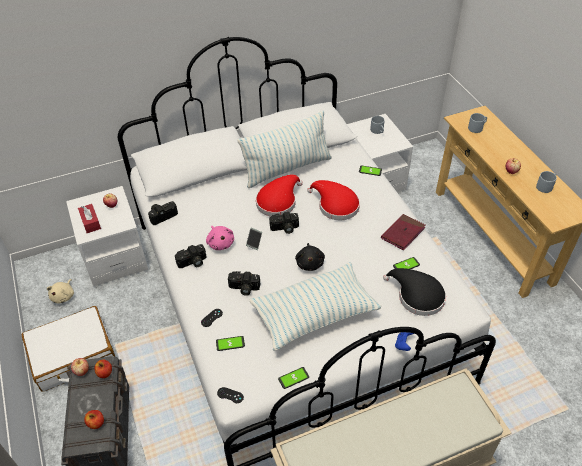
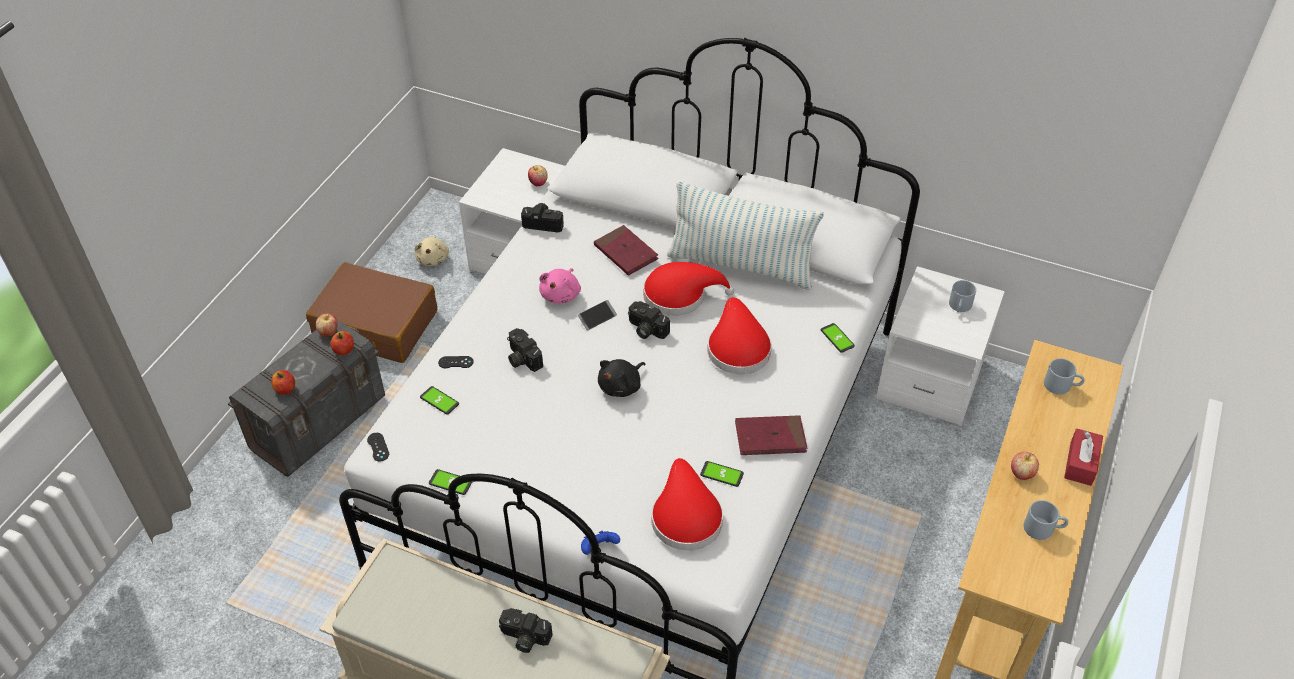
camera: 45 degrees right, 0 degrees up
white suitcase [22,306,116,392] -> brown suitcase [306,262,437,363]
beige plush toy [47,279,74,303] -> beige plush toy turned 60 degrees counterclockwise [415,237,449,266]
red tissue box [78,204,101,233] -> red tissue box moved to [1064,428,1103,486]
camera [175,244,206,268] -> camera moved to [499,608,552,653]
pillow [249,262,381,351] -> none
black hat [383,268,446,316] -> red hat [651,458,723,550]
none -> red book [594,225,659,276]

